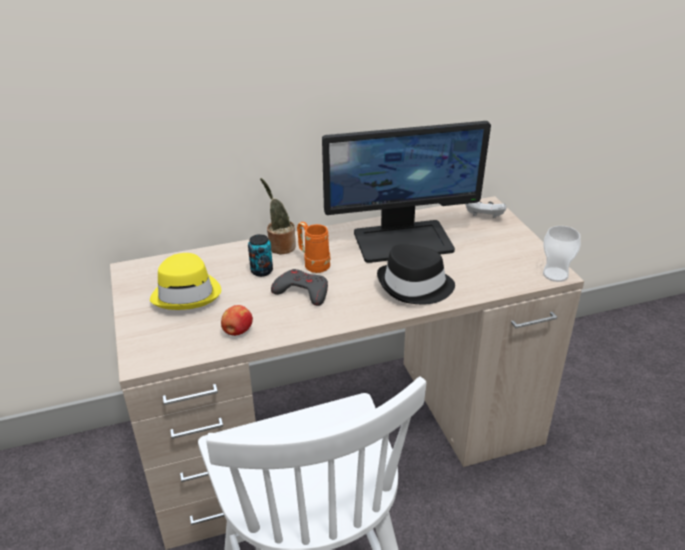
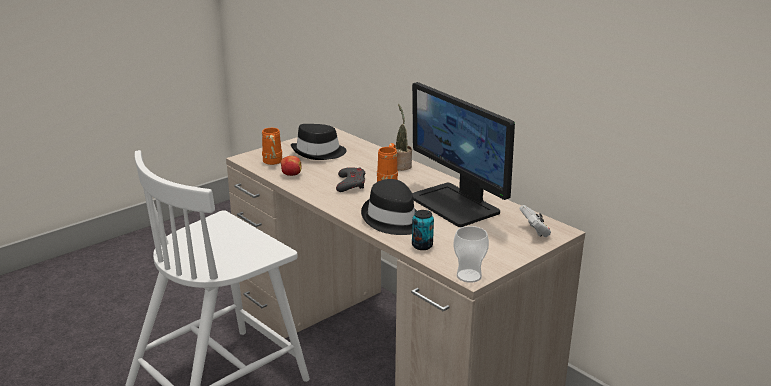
camera: 65 degrees right, 10 degrees down
yellow hat [150,253,221,310] -> black hat [291,124,347,160]
can [248,234,273,277] -> can moved to [412,210,434,250]
none -> orange mug [262,128,282,165]

